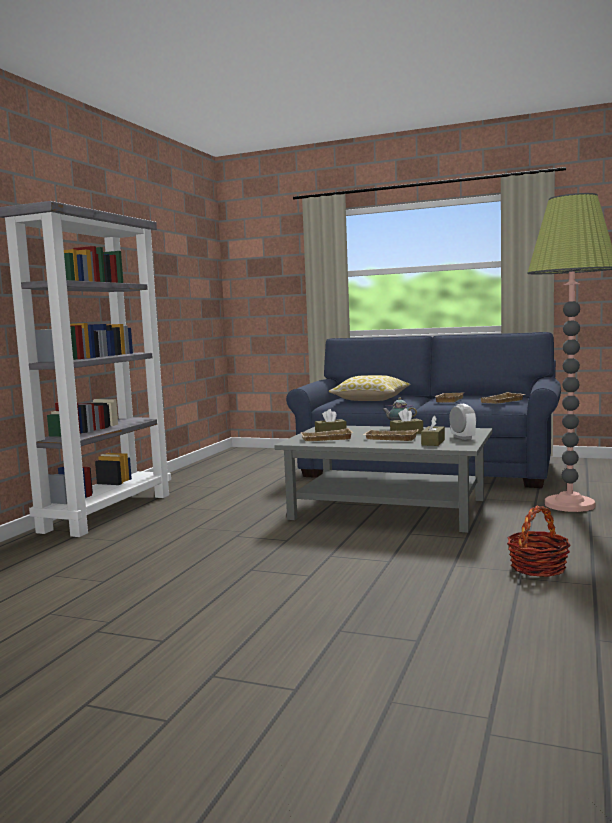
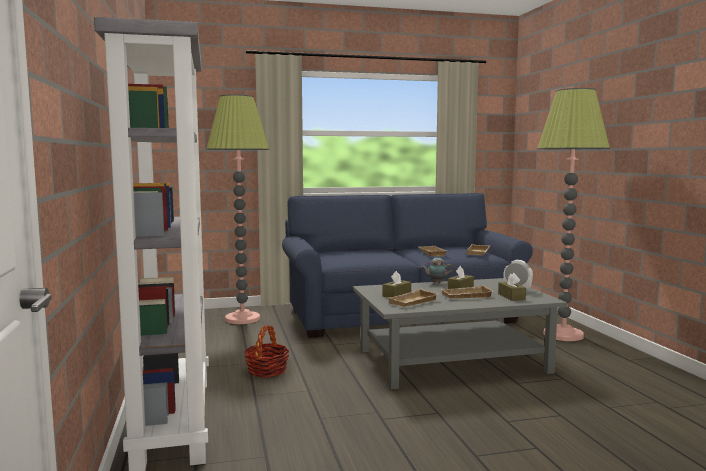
camera: 35 degrees left, 0 degrees up
pillow [329,375,411,401] -> none
basket [507,506,571,577] -> basket moved to [244,325,289,377]
none -> floor lamp [206,95,269,324]

